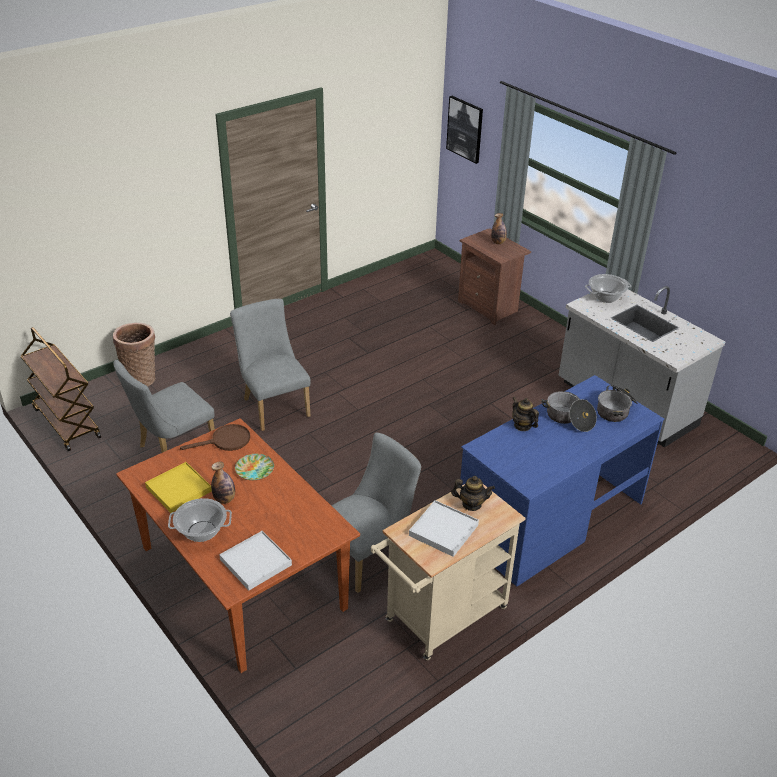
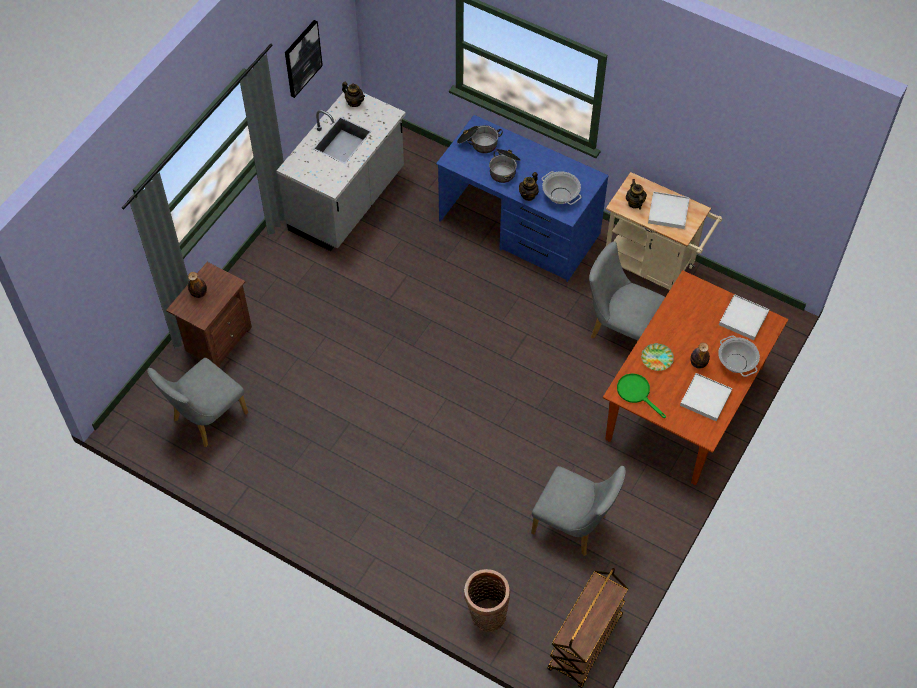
camera: 110 degrees left, 20 degrees up
yellow tray [145,462,212,513] -> white tray [680,373,732,421]
brown frying pan [180,424,250,451] -> green frying pan [617,373,666,418]
grey chair [230,299,311,431] -> grey chair moved to [147,358,248,447]
picture [446,96,483,164] -> picture moved to [285,20,323,98]
cooking pot [585,274,631,303] -> cooking pot moved to [542,171,581,205]
none -> teapot [342,82,365,107]

